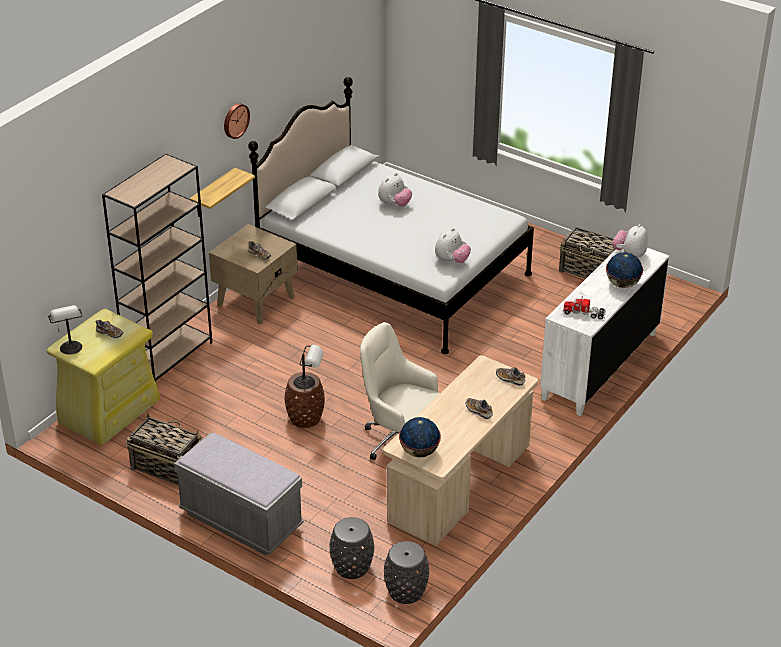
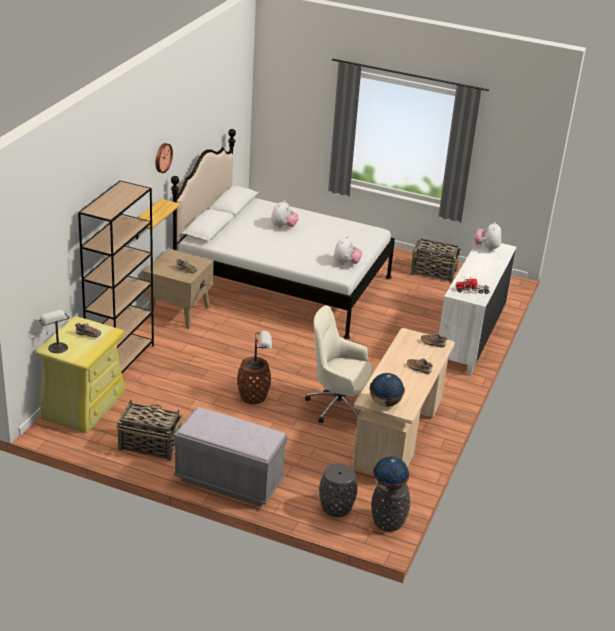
camera: 15 degrees left, 5 degrees down
globe [606,252,643,288] -> globe moved to [373,456,410,492]

